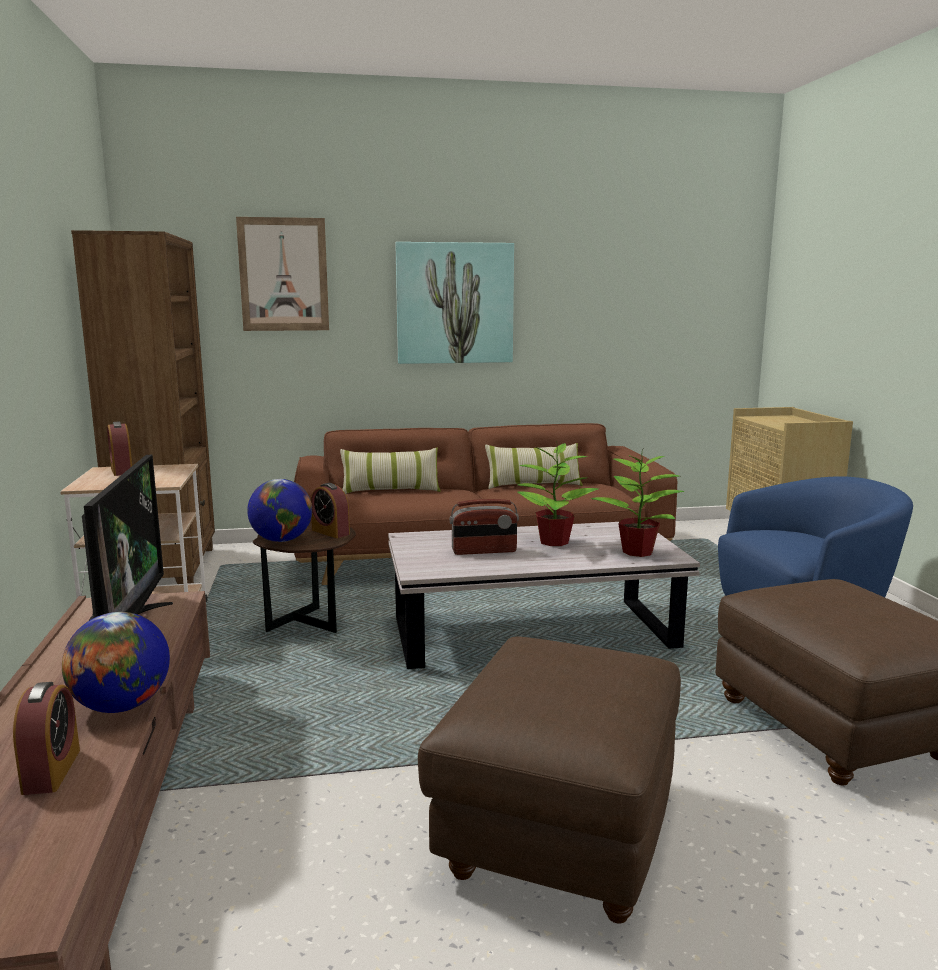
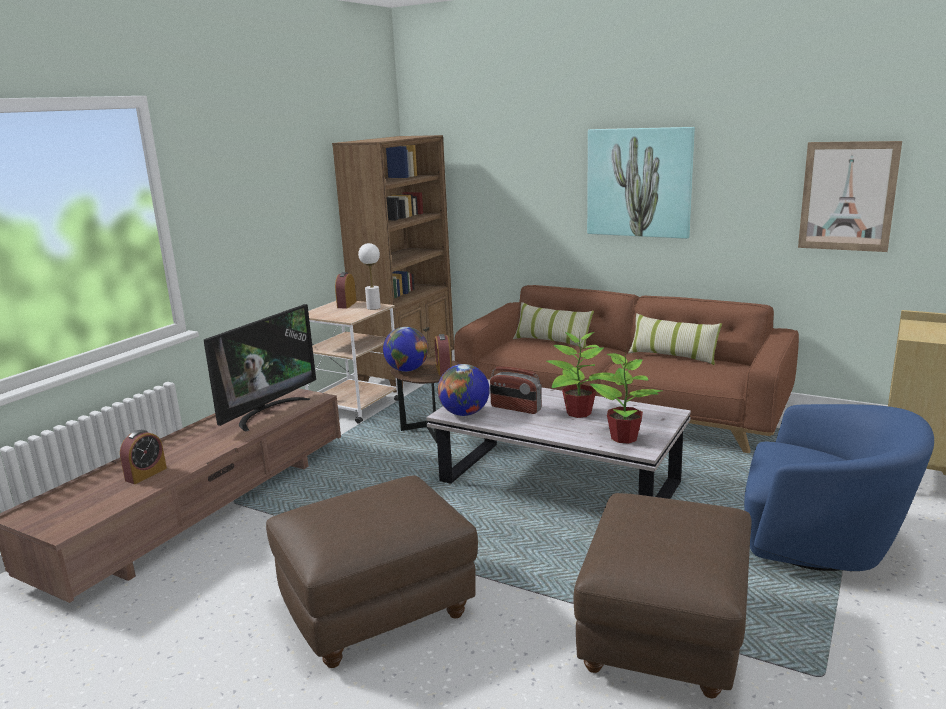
camera: 40 degrees right, 5 degrees up
globe [62,612,170,713] -> globe moved to [438,364,490,416]
picture [236,217,329,331] -> picture moved to [798,141,902,252]
none -> white table lamp [358,243,381,310]

